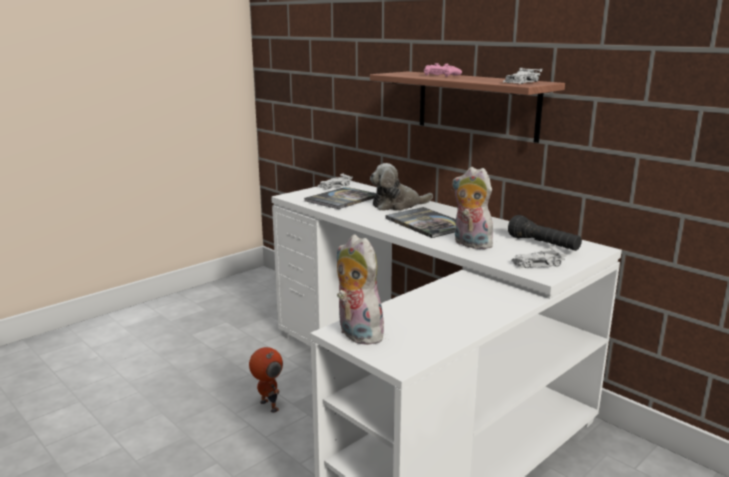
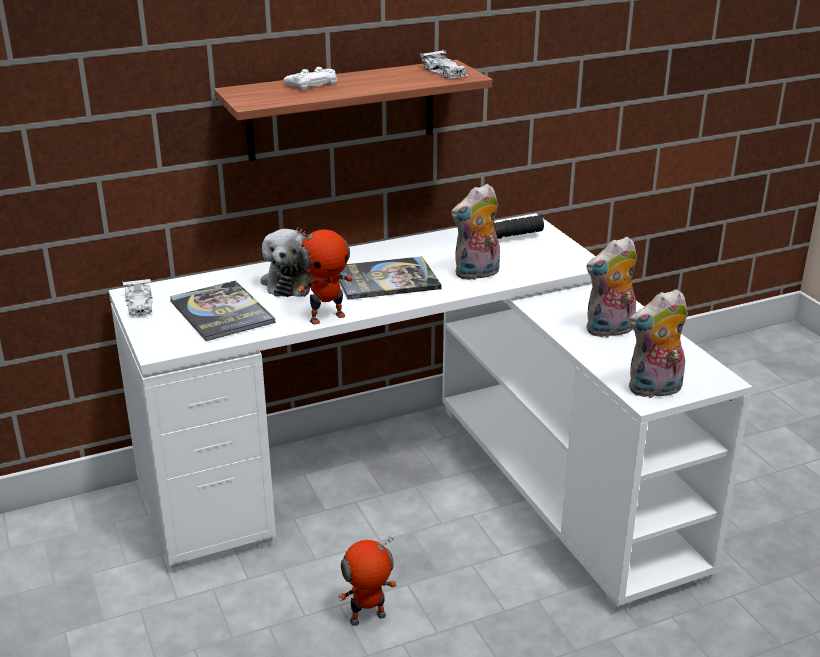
camera: 70 degrees left, 10 degrees up
pink game controller [424,63,462,77] -> white game controller [284,67,337,91]
white toy car [511,246,567,269] -> none
none -> toy robot [296,227,353,324]
none -> plush toy [586,237,637,338]

